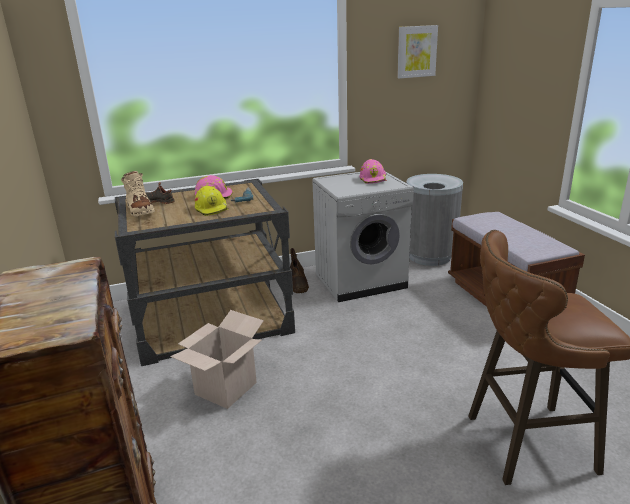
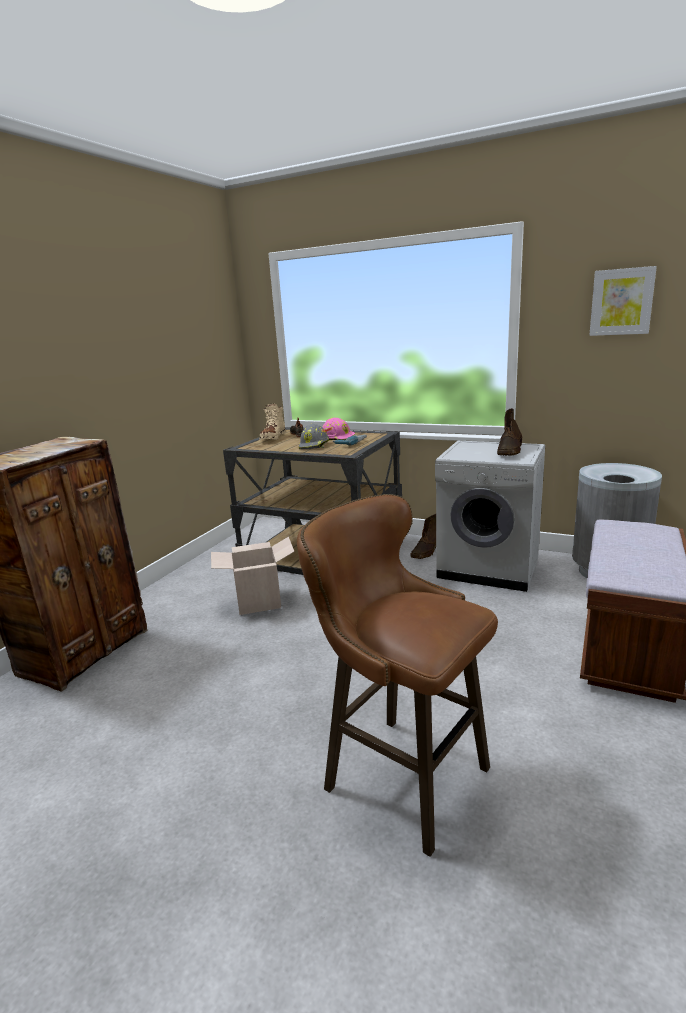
camera: 45 degrees right, 5 degrees down
yellow hard hat [195,186,228,216] -> grey hard hat [299,424,329,449]
pink hard hat [360,159,387,184] -> brown boot [497,408,522,456]

